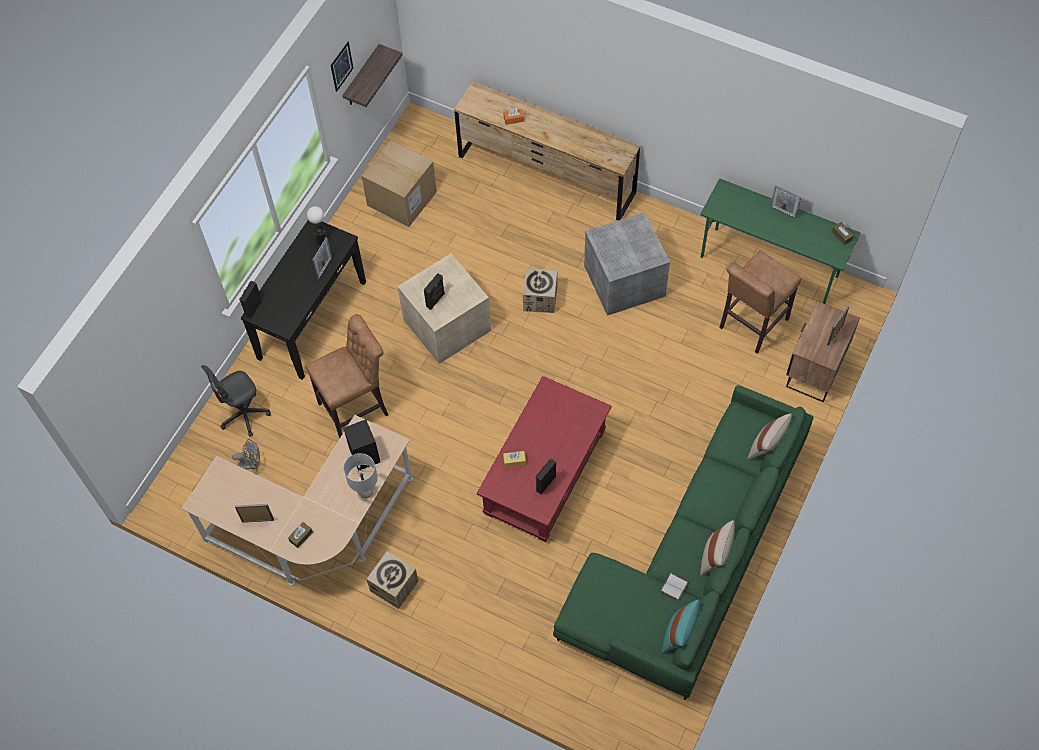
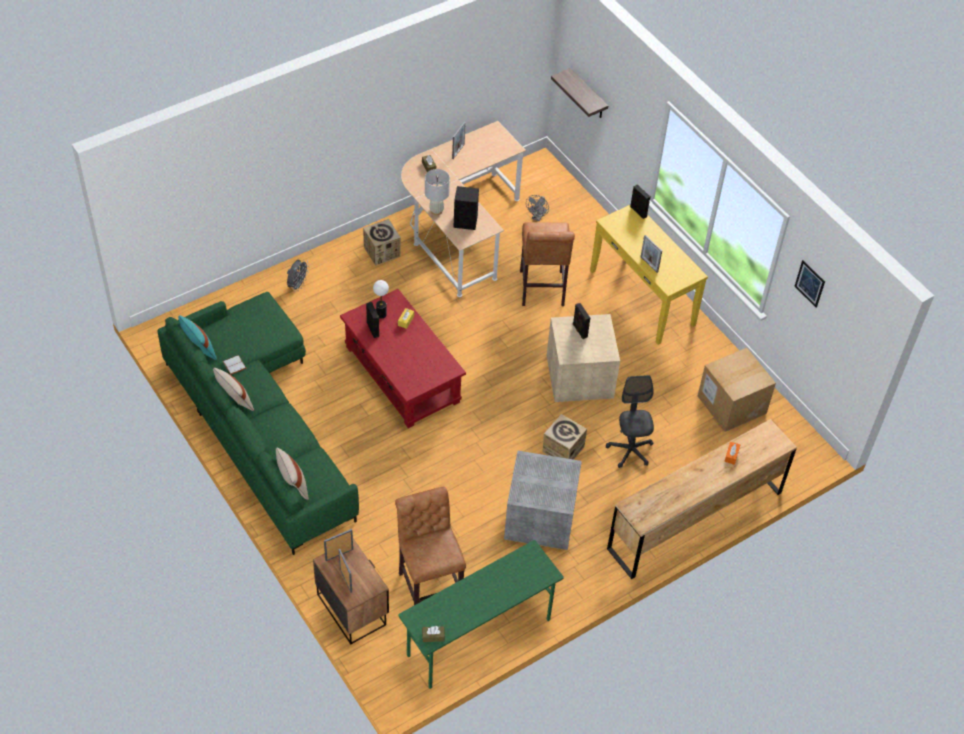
camera: 115 degrees right, 10 degrees down
grey office chair [201,365,271,437] -> grey office chair moved to [606,375,654,468]
black console table [241,220,366,380] -> yellow console table [590,204,708,345]
table lamp [307,206,327,245] -> table lamp moved to [373,280,389,319]
shelf [342,44,402,107] -> shelf moved to [551,68,608,118]
picture frame [770,185,801,219] -> picture frame moved to [324,529,353,561]
none -> grey fan [287,260,309,290]

